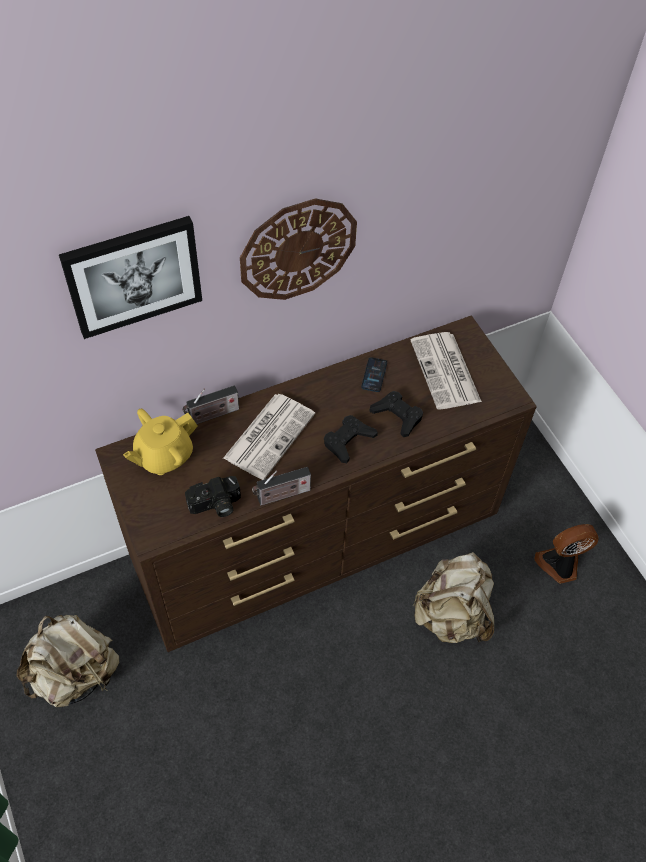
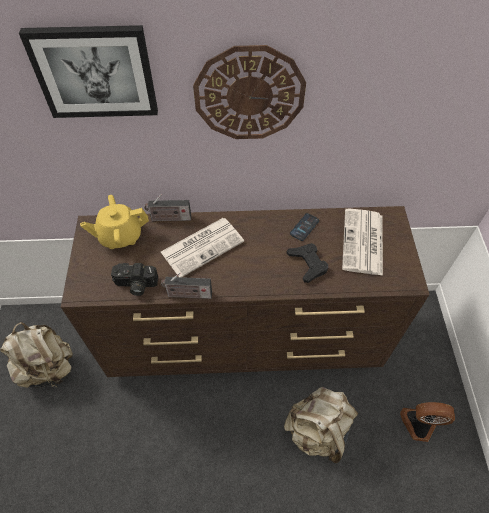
camera: 25 degrees right, 0 degrees up
black game controller [324,415,378,463] -> none

